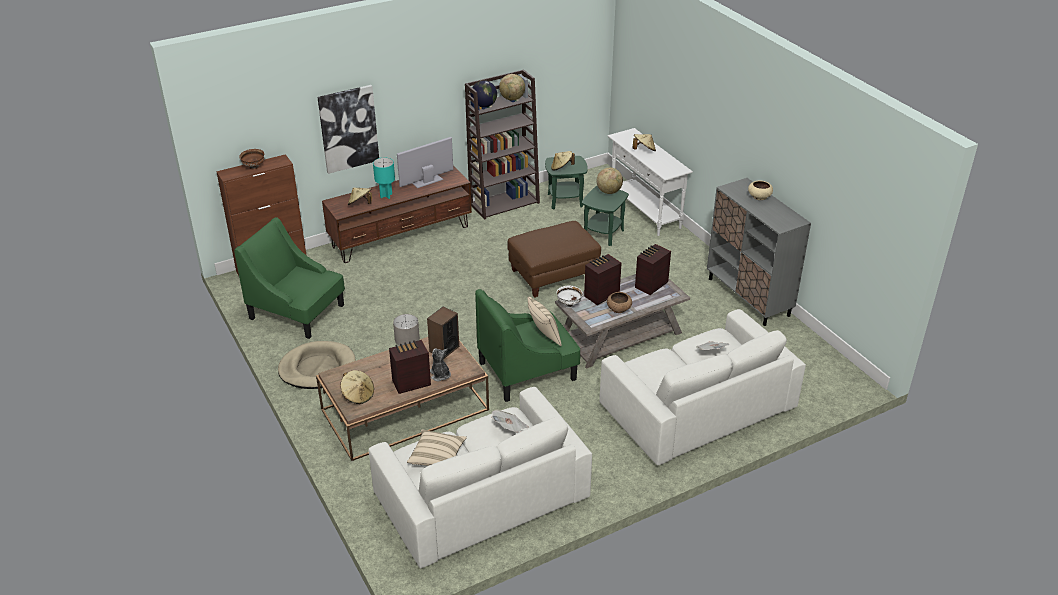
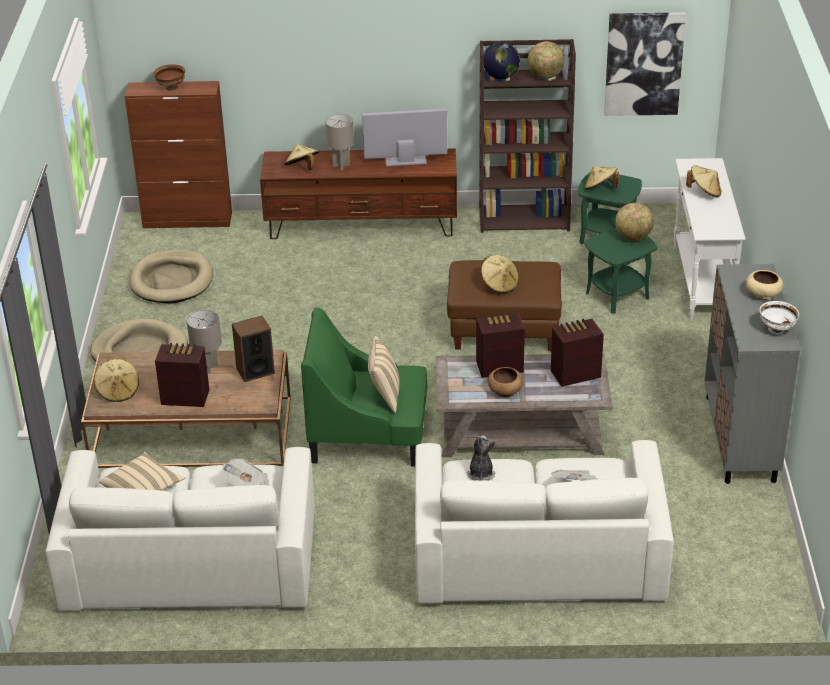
camera: 30 degrees right, 0 degrees up
green armchair [234,217,345,339] -> beige dog bed [130,250,213,304]
picture [317,85,379,174] -> picture moved to [604,12,686,116]
turquoise table lamp [373,157,395,199] -> grey table lamp [325,114,354,170]
plush toy [430,348,451,381] -> plush toy moved to [467,435,496,481]
white bowl [556,285,583,308] -> white bowl moved to [760,301,799,334]
none -> beige hat [481,255,519,293]

